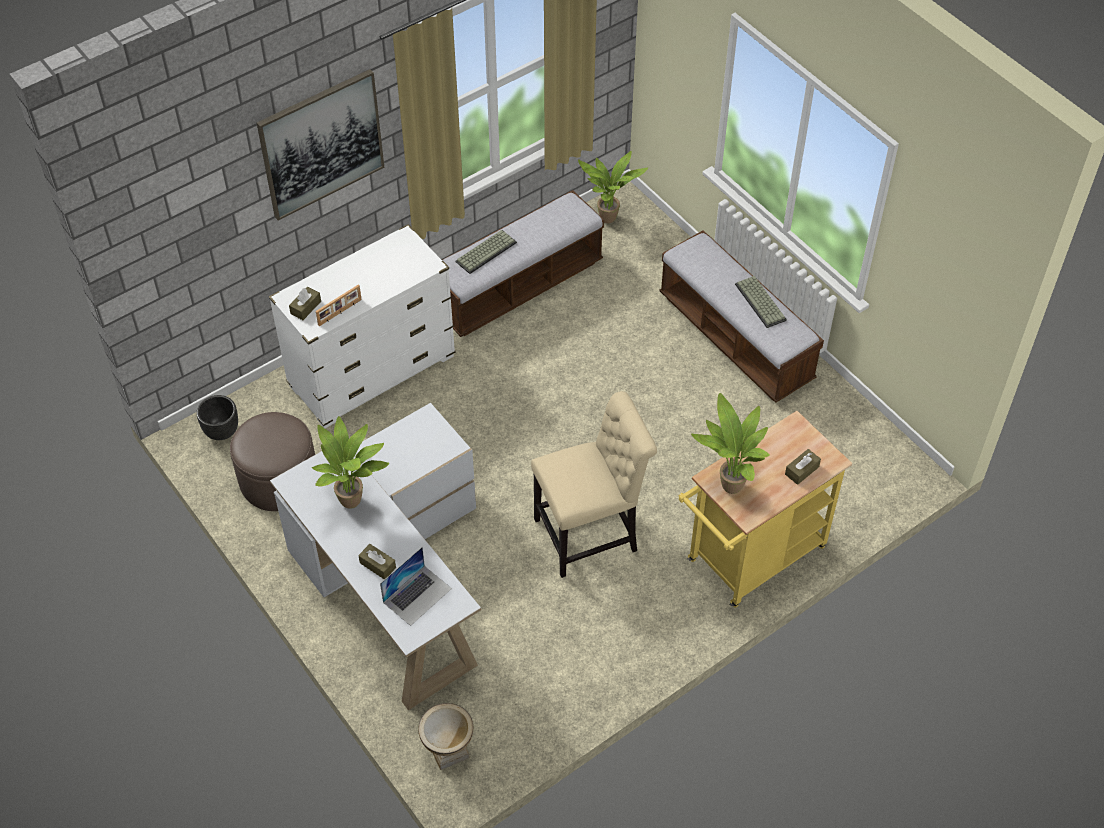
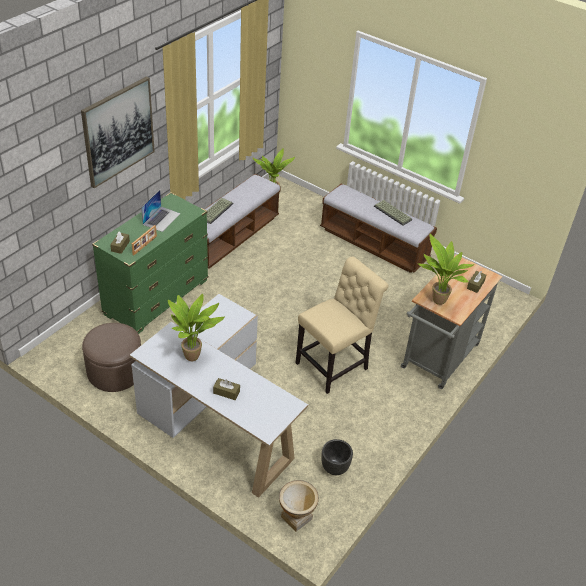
camera: 20 degrees left, 10 degrees down
black planter [196,395,238,440] -> black planter moved to [321,439,353,475]
white dresser [269,224,456,428] -> green dresser [92,192,208,334]
laptop [380,547,452,626] -> laptop moved to [141,190,181,232]
yellow cart [679,411,852,608] -> grey cart [401,255,502,389]

